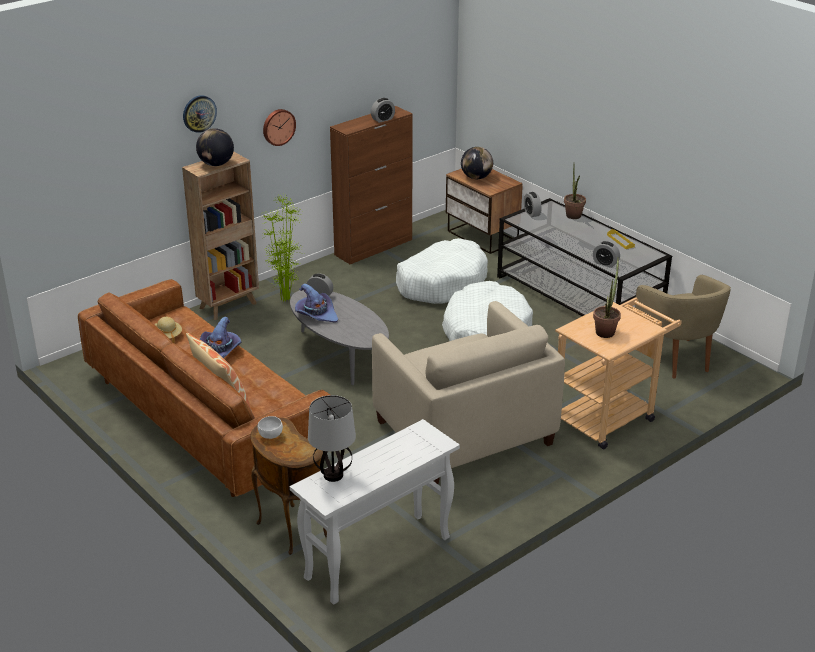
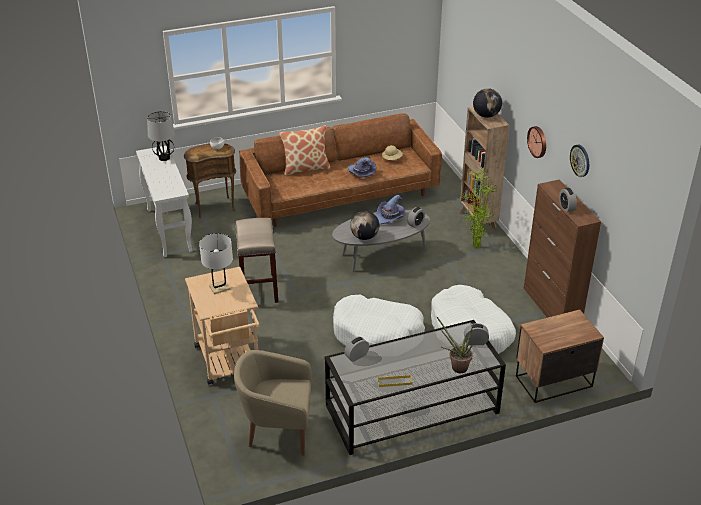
camera: 110 degrees right, 5 degrees up
wall clock [183,95,217,133] -> wall clock moved to [570,144,589,177]
beige armchair [372,301,565,484] -> beige stool [236,218,278,303]
globe [461,147,493,179] -> globe moved to [350,211,379,240]
potted plant [593,258,621,338] -> white table lamp [199,233,233,294]

